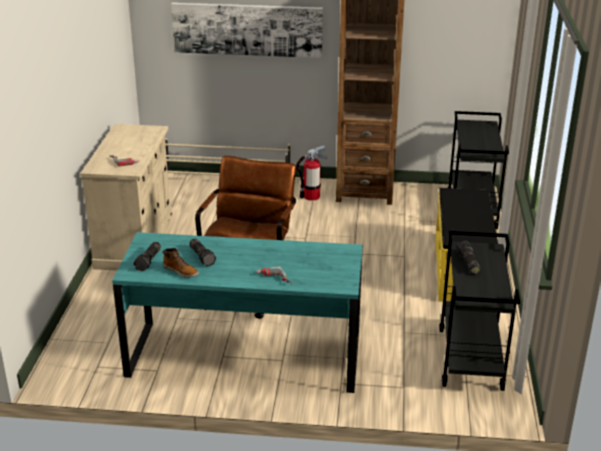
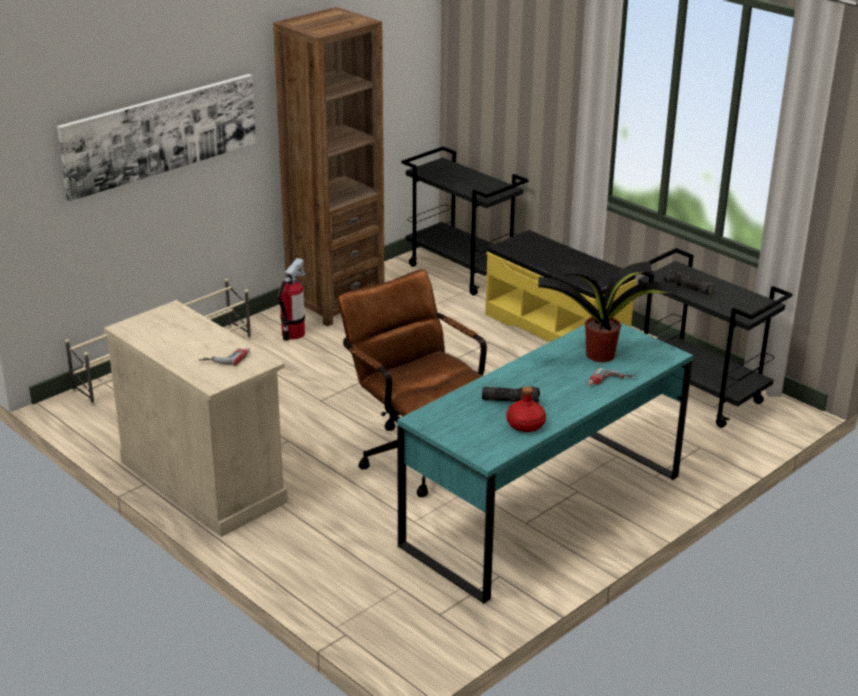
camera: 50 degrees left, 0 degrees up
flashlight [134,242,161,271] -> none
boot [162,248,199,278] -> red bottle [506,386,546,432]
none -> potted plant [538,262,677,362]

